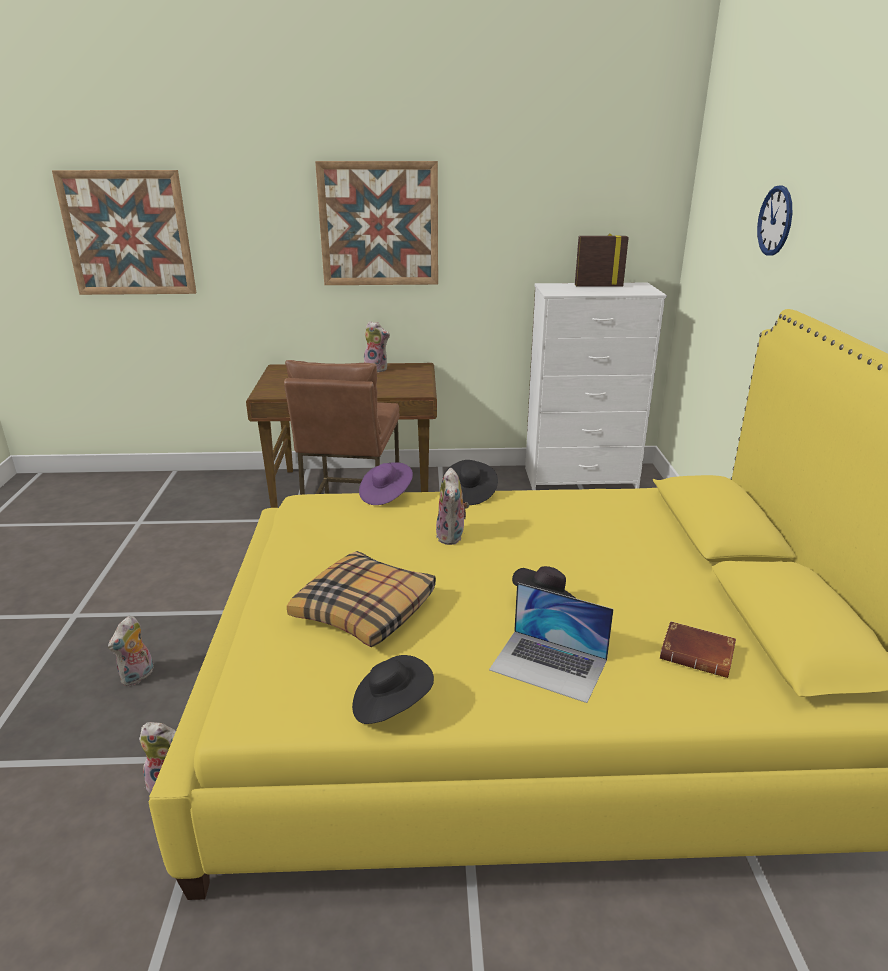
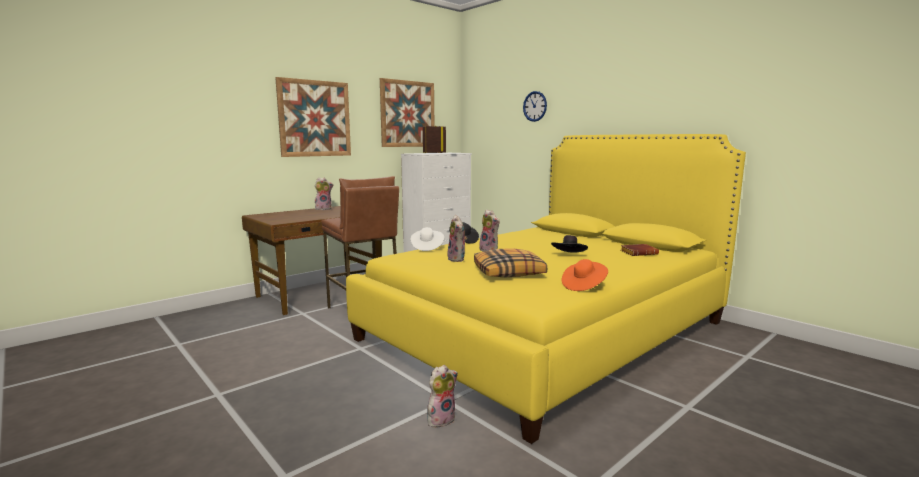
camera: 40 degrees left, 15 degrees down
picture [52,170,197,295] -> picture moved to [380,78,434,147]
plush toy [108,616,154,686] -> plush toy moved to [447,215,467,262]
black hat [352,655,434,724] -> orange hat [562,259,608,291]
purple hat [359,462,413,505] -> white hat [410,227,444,251]
laptop [489,582,614,703] -> none

